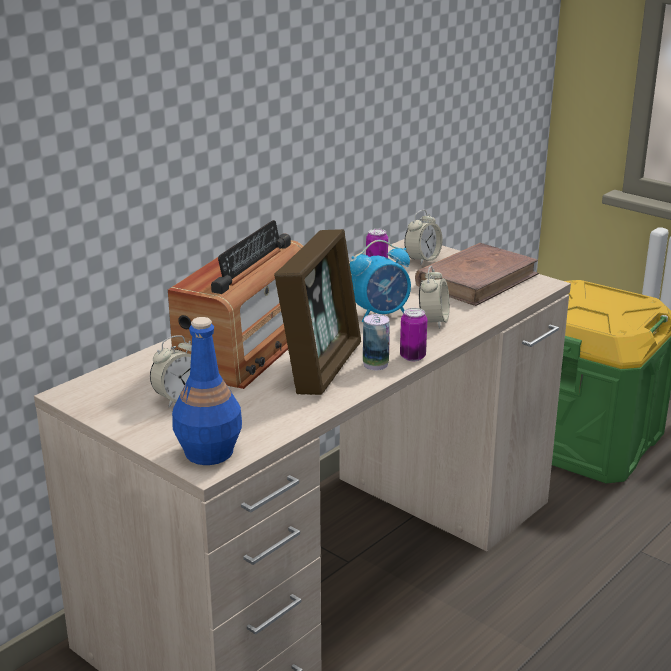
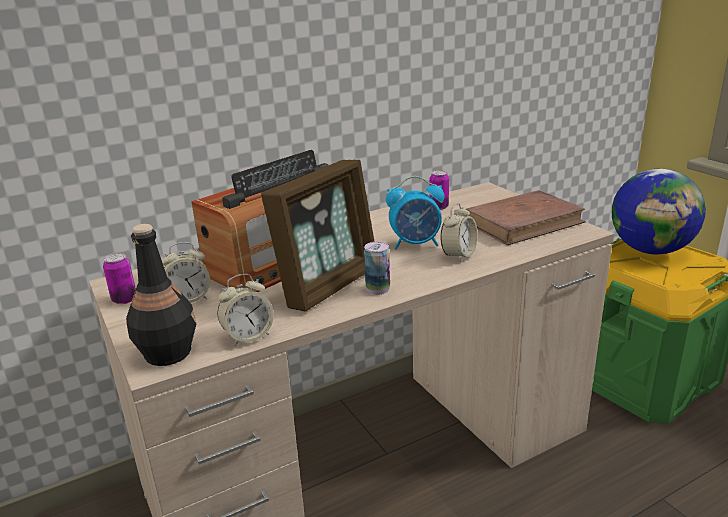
camera: 20 degrees right, 0 degrees up
blue bottle [172,317,242,465] -> black bottle [126,224,196,366]
can [400,308,427,361] -> can moved to [103,253,136,304]
alarm clock [404,210,443,265] -> alarm clock moved to [217,274,274,346]
none -> globe [612,169,706,254]

